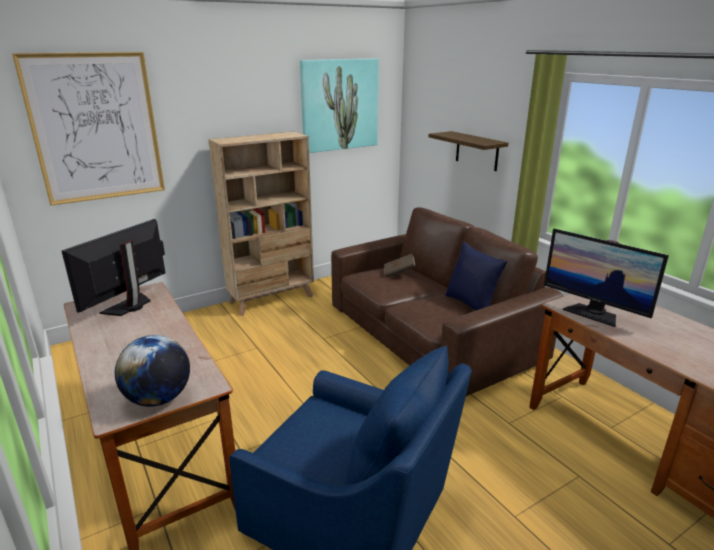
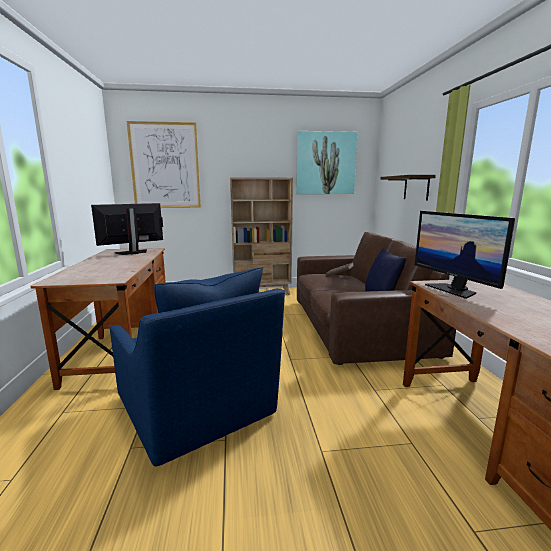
camera: 25 degrees right, 10 degrees down
globe [115,335,190,407] -> none

